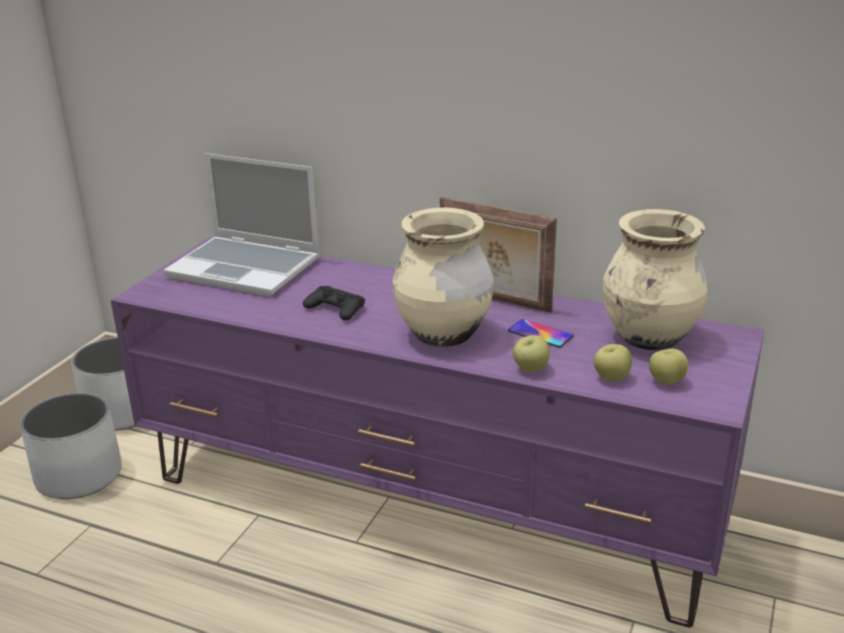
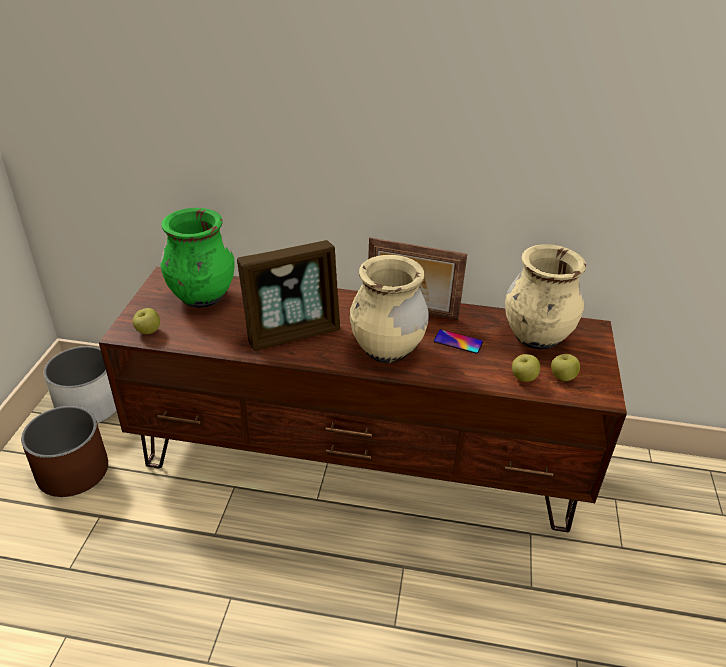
camera: 15 degrees left, 10 degrees up
white planter [20,393,122,499] -> brown planter [21,406,108,497]
purple tv stand [111,238,765,628] -> brown tv stand [99,267,627,532]
laptop [163,153,320,297] -> green vase [160,208,235,308]
black game controller [303,286,365,320] -> picture frame [237,240,340,351]
apple [513,335,550,372] -> apple moved to [133,308,160,334]

